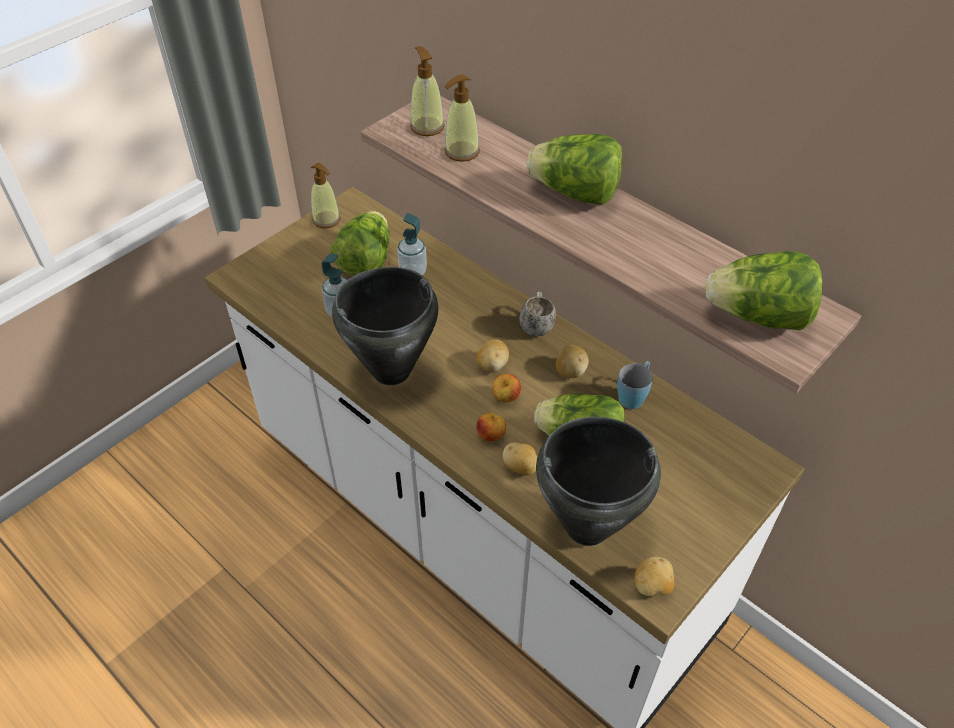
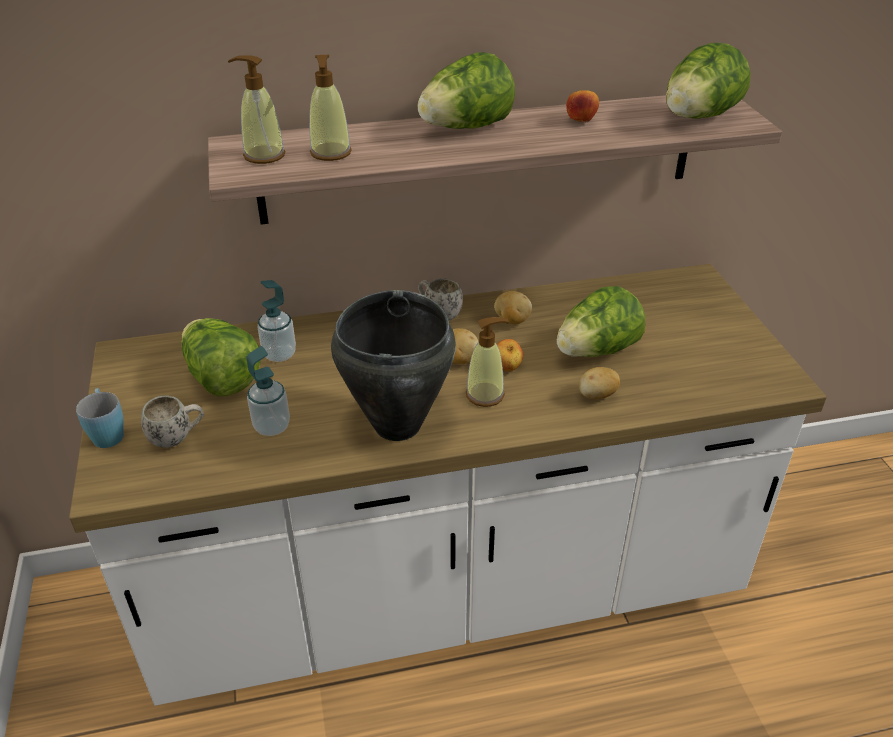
camera: 55 degrees left, 10 degrees down
soap dispenser [311,163,341,228] -> soap dispenser moved to [466,317,509,407]
apple [476,413,506,442] -> apple moved to [566,89,599,122]
black cooking pot [536,417,661,546] -> none
blue mug [617,361,653,409] -> blue mug moved to [76,388,124,448]
potato [634,557,674,596] -> none
none -> white mug [141,395,204,448]

